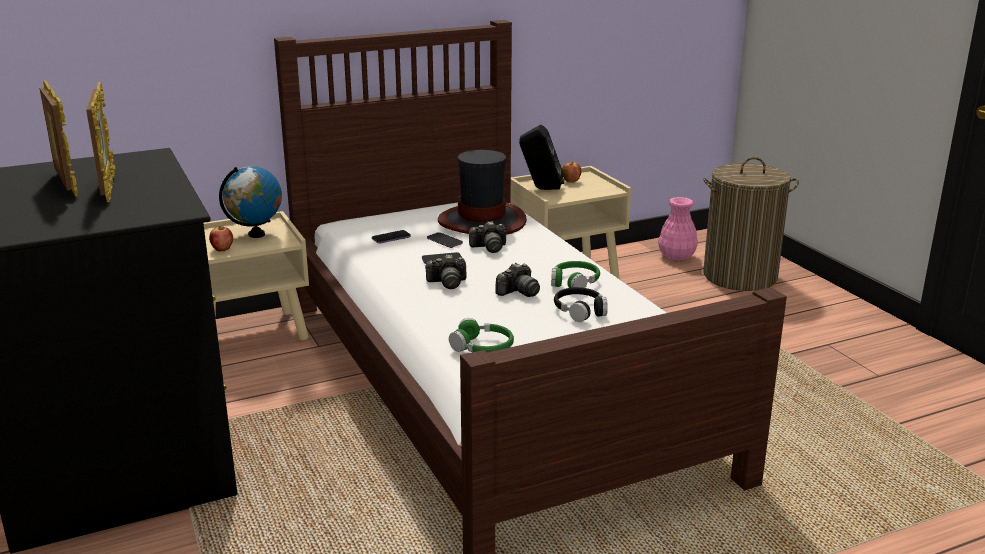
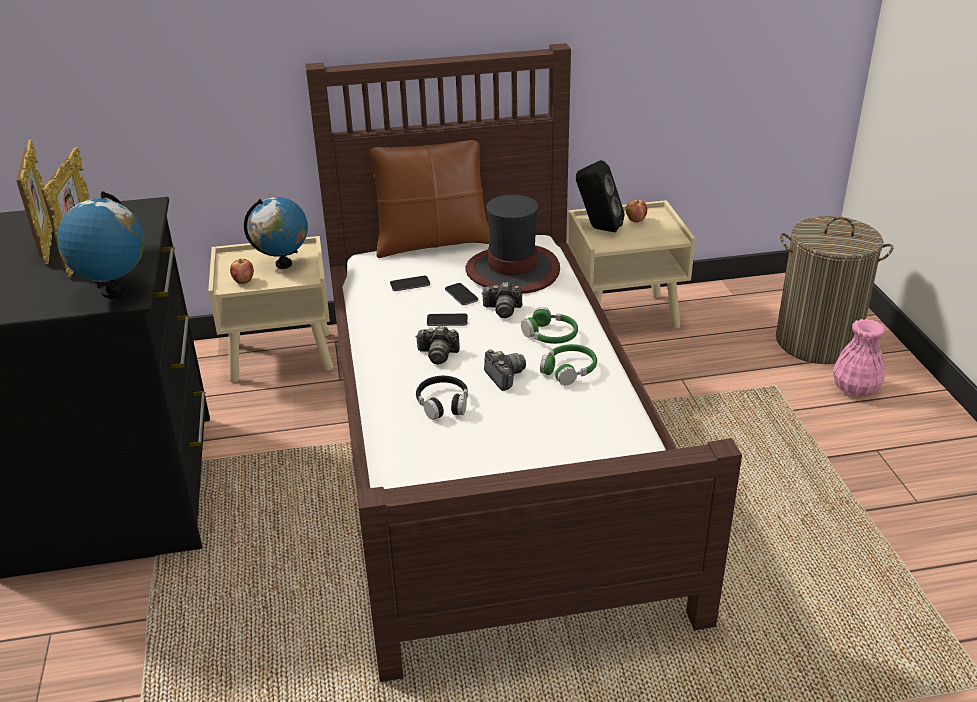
camera: 15 degrees right, 10 degrees up
green headphones [449,318,514,352] -> green headphones moved to [521,307,578,344]
camera [495,263,540,297] -> camera turned 90 degrees counterclockwise [484,350,526,391]
black headphones [554,287,608,322] -> black headphones moved to [416,376,468,420]
pink vase [658,197,698,260] -> pink vase moved to [833,319,885,396]
none -> globe [57,191,144,299]
none -> brown pillow [369,140,490,258]

